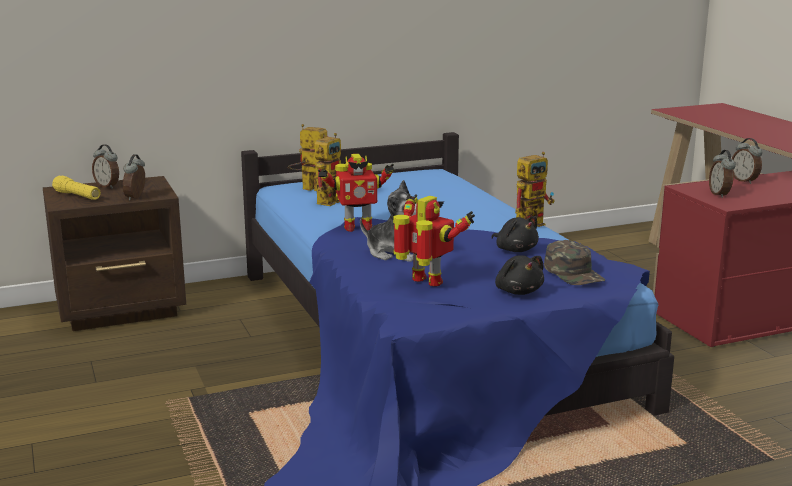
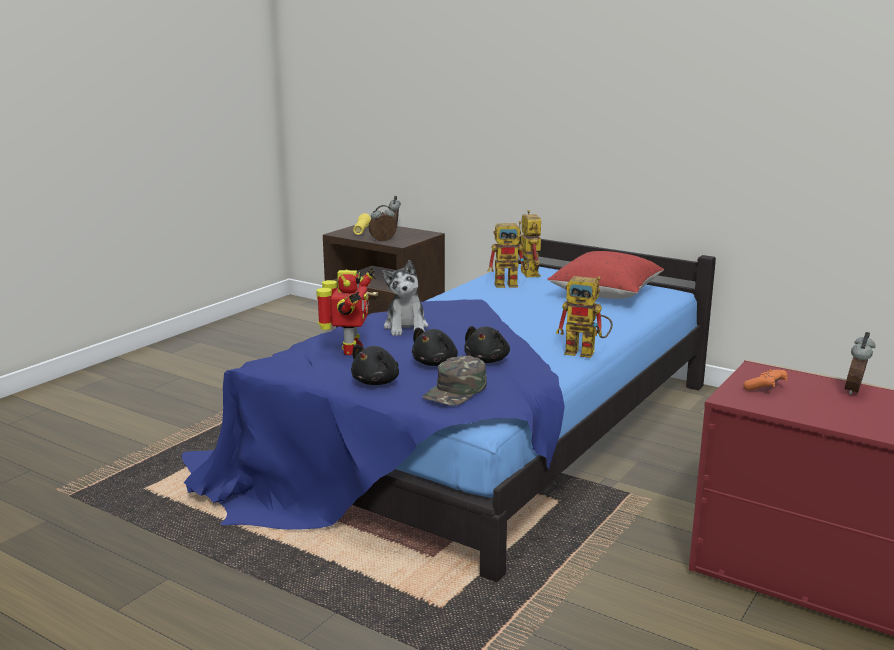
camera: 55 degrees right, 0 degrees up
toy robot [317,154,394,232] -> none
alarm clock [709,150,736,198] -> orange game controller [743,370,788,391]
none -> black plush toy [412,327,458,366]
none -> red pillow [547,251,664,299]

